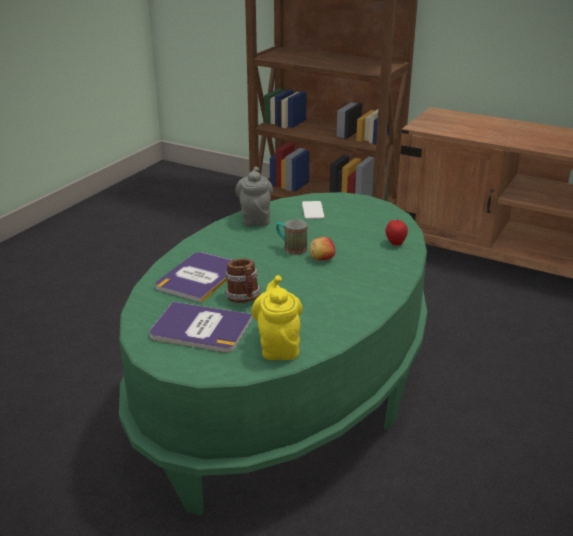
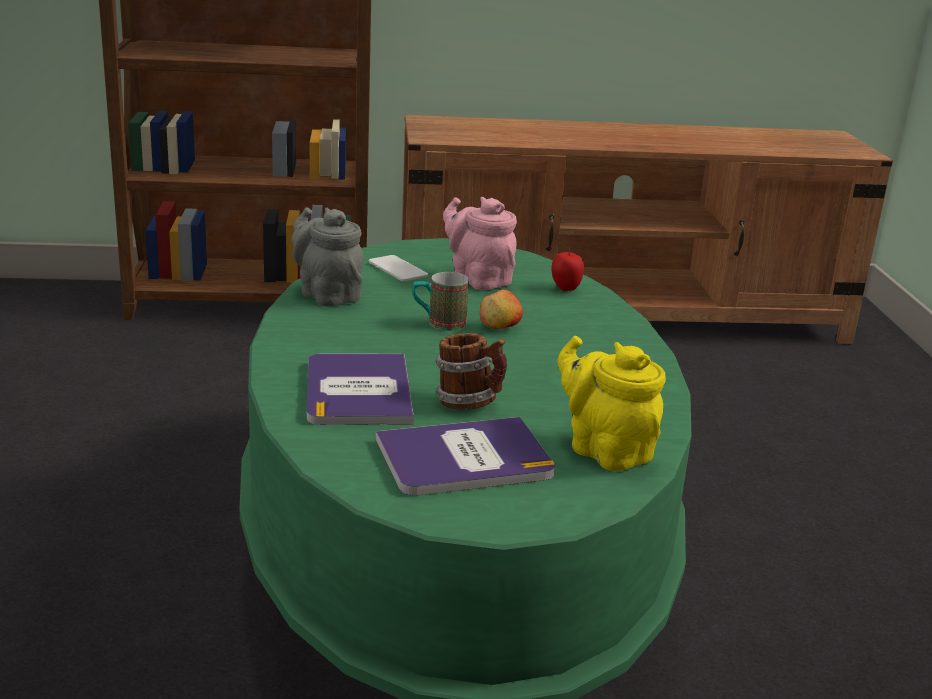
camera: 35 degrees left, 5 degrees down
none -> pink teapot [443,197,517,290]

